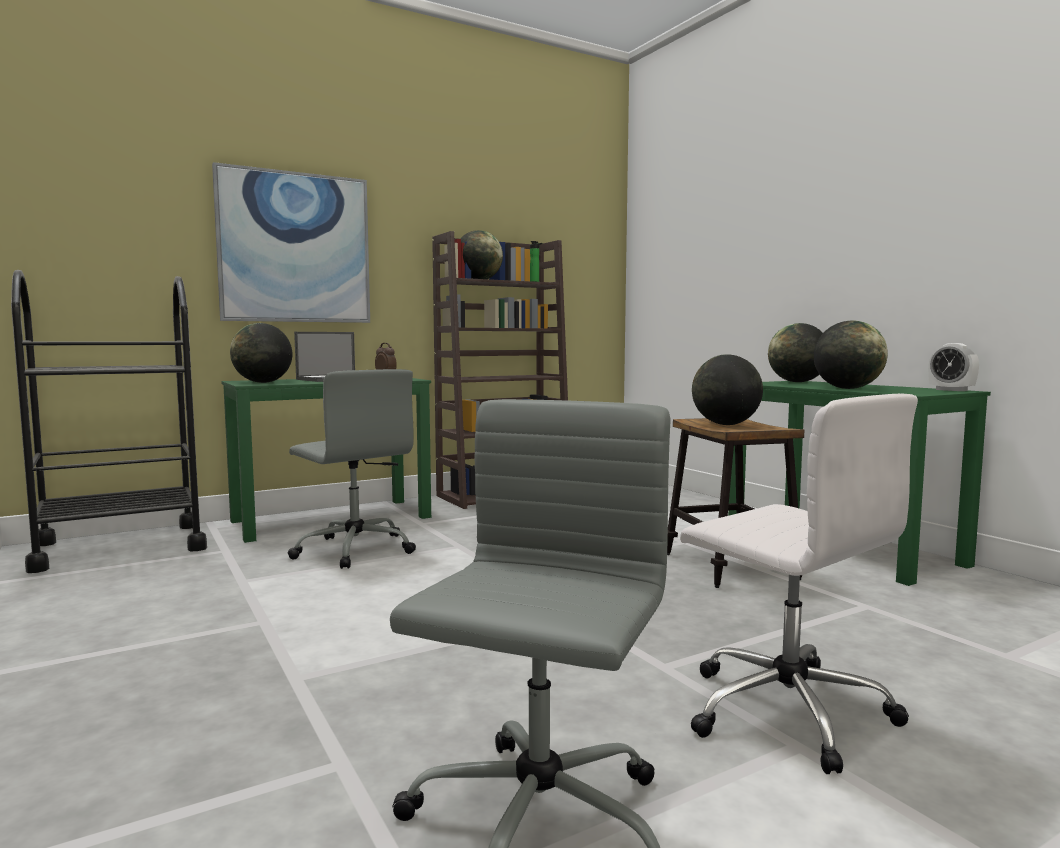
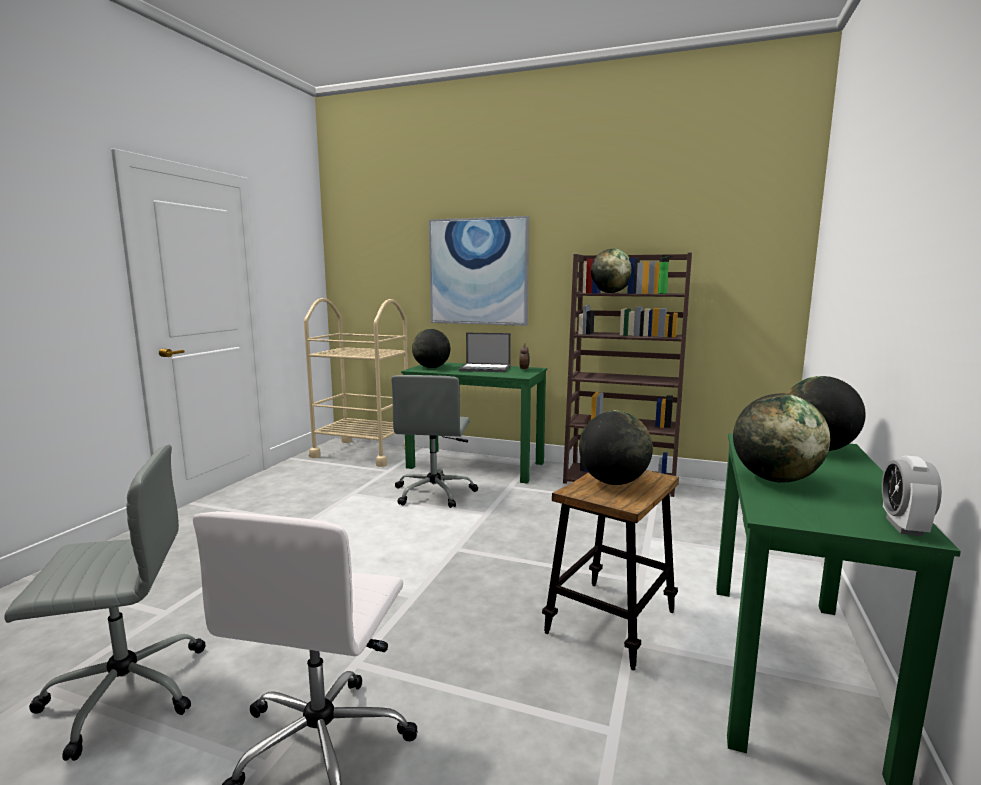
camera: 50 degrees right, 5 degrees up
black cart [11,270,207,573] -> beige cart [304,298,408,467]

